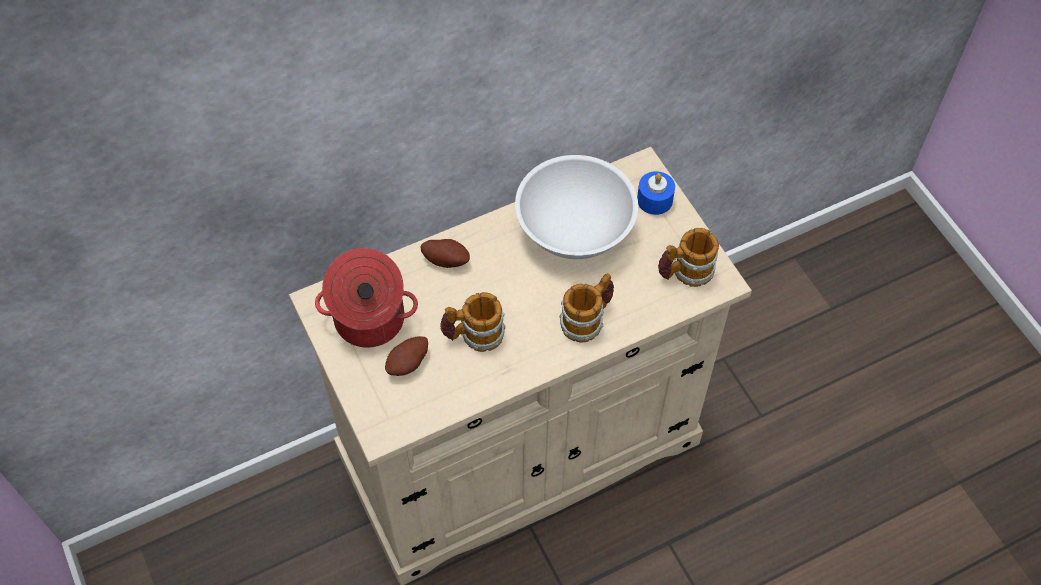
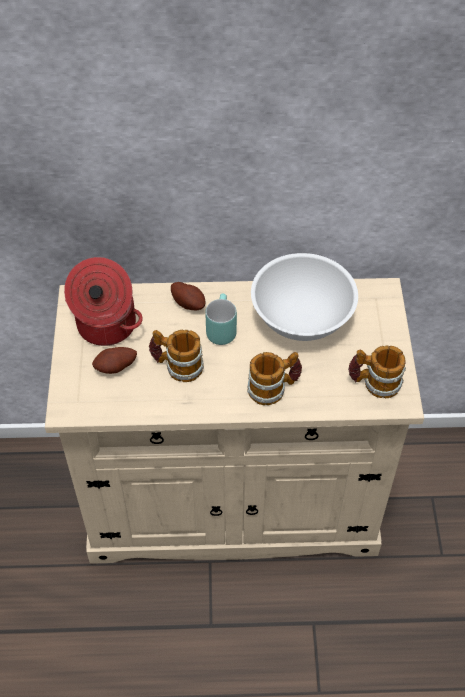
camera: 25 degrees right, 5 degrees down
blue candle [637,171,675,215] -> none
none -> turquoise mug [205,293,237,345]

